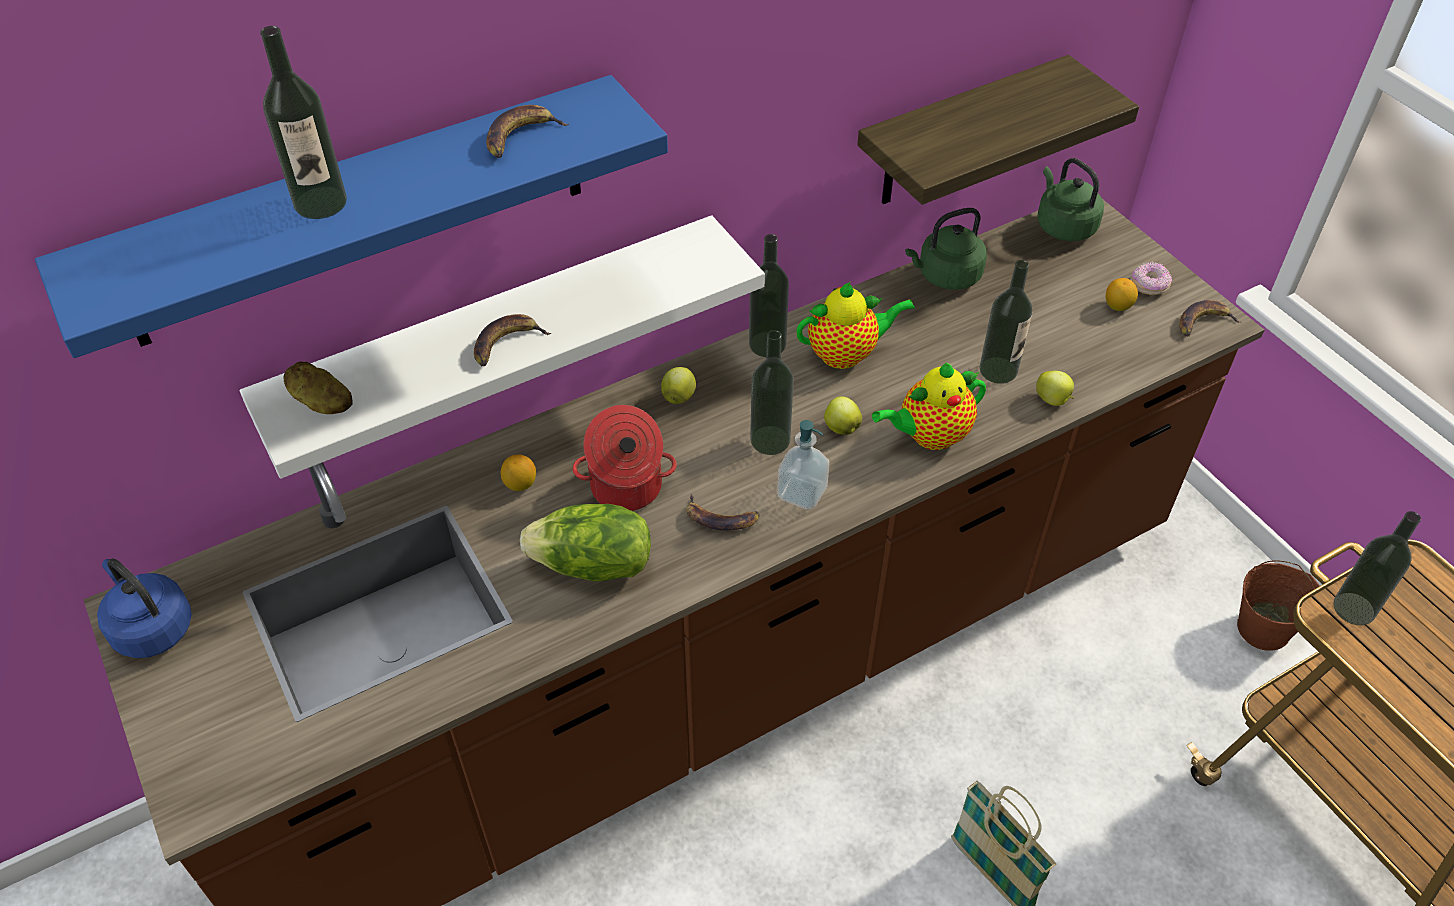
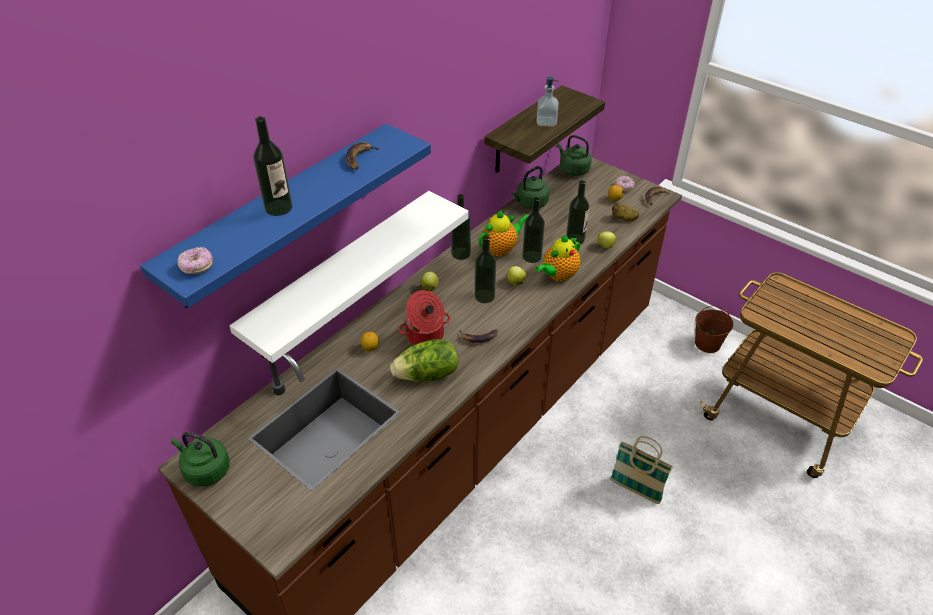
camera: 20 degrees left, 5 degrees down
blue kettle [97,558,192,658] -> green kettle [171,432,230,487]
potato [284,362,353,414] -> potato moved to [612,203,639,221]
banana [474,314,551,366] -> none
soap dispenser [777,420,829,510] -> soap dispenser moved to [536,77,559,127]
bottle [1334,511,1421,625] -> bottle moved to [522,197,545,263]
none -> donut [178,247,213,274]

